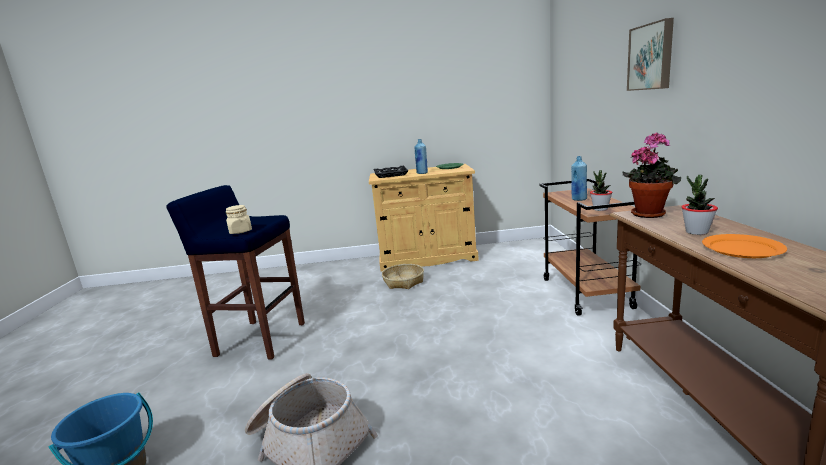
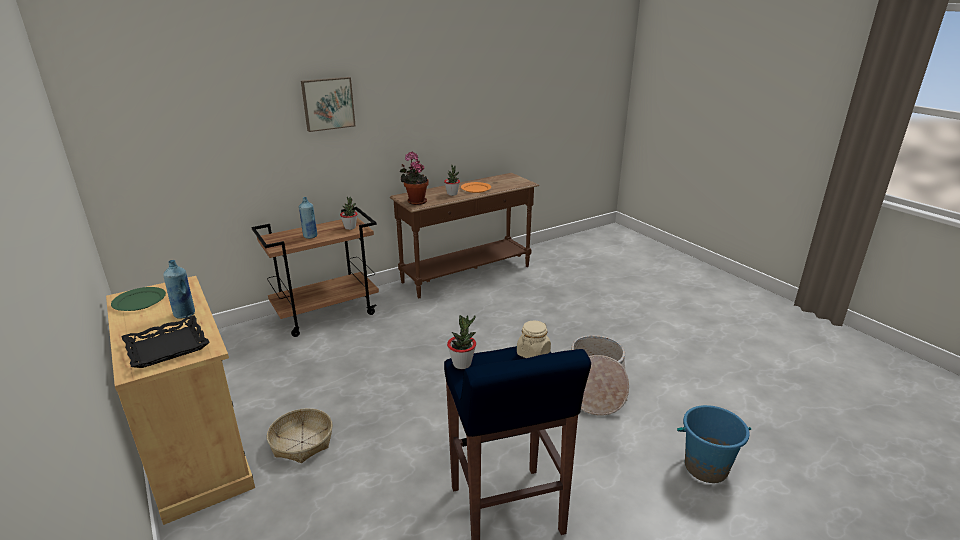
camera: 120 degrees left, 10 degrees up
none -> potted plant [447,315,476,369]

